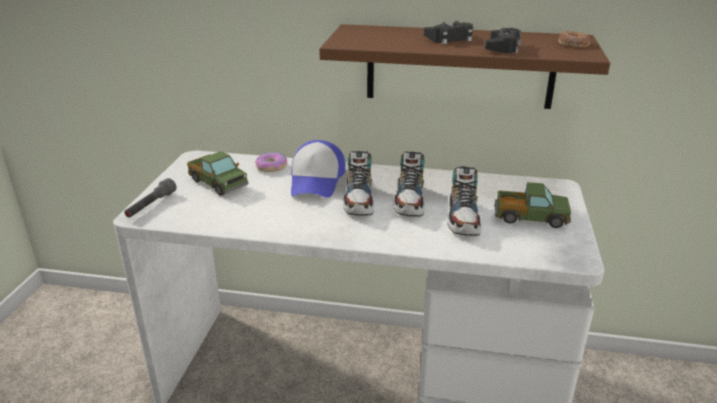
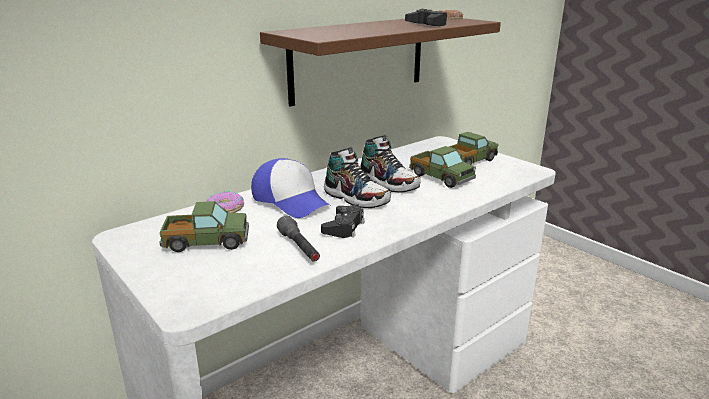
camera: 50 degrees left, 5 degrees down
grey flashlight [124,178,177,217] -> grey flashlight moved to [277,216,320,262]
black game controller [424,21,473,44] -> black game controller moved to [321,205,365,238]
shoe [447,166,481,236] -> toy truck [409,146,476,188]

